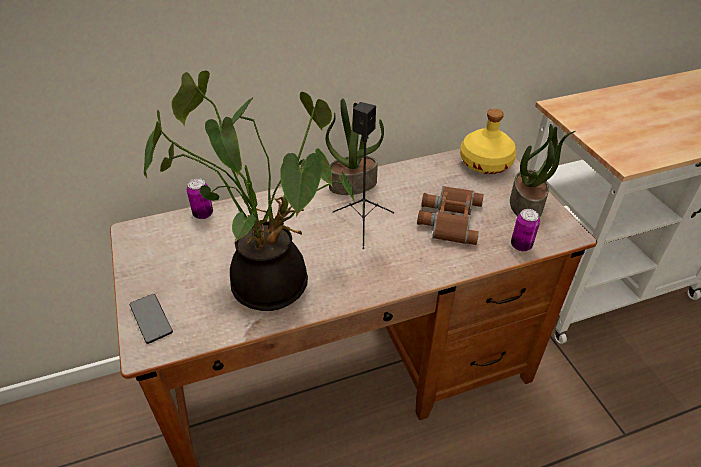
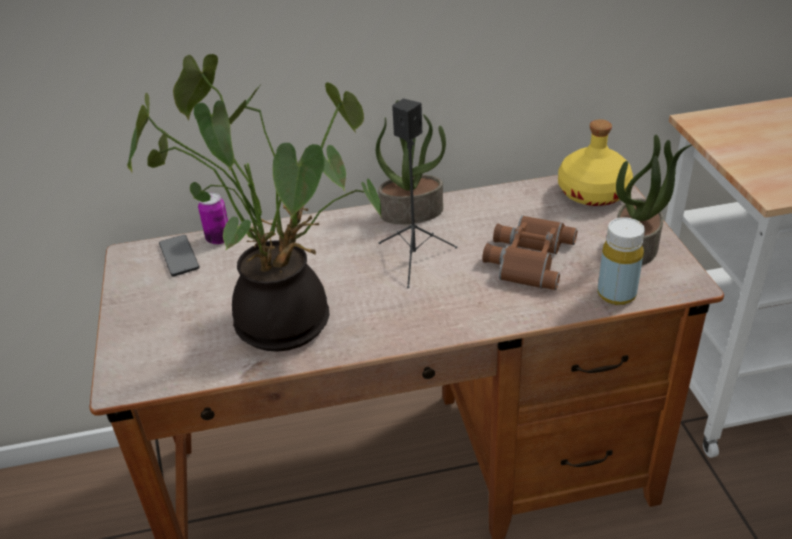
camera: 10 degrees right, 5 degrees down
phone [130,294,173,344] -> phone moved to [159,235,199,276]
can [511,209,540,251] -> yellow bottle [598,217,645,305]

